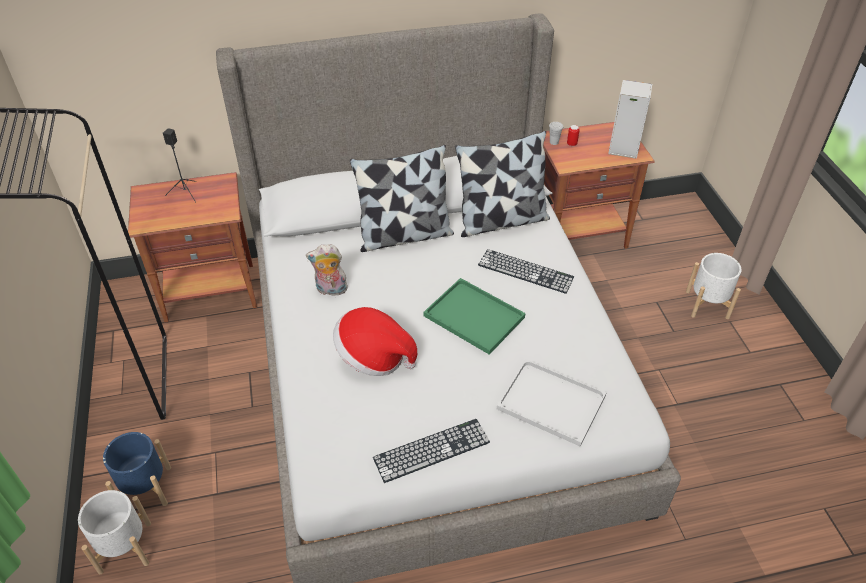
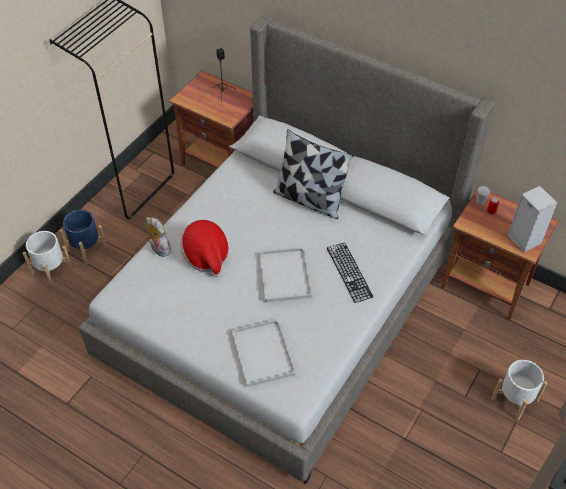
camera: 45 degrees right, 5 degrees up
plush toy [306,244,349,296] -> plush toy moved to [146,217,171,257]
keyboard [373,419,490,483] -> none
green tray [424,278,525,355] -> white tray [259,247,312,302]
pillow [455,131,550,237] -> none

